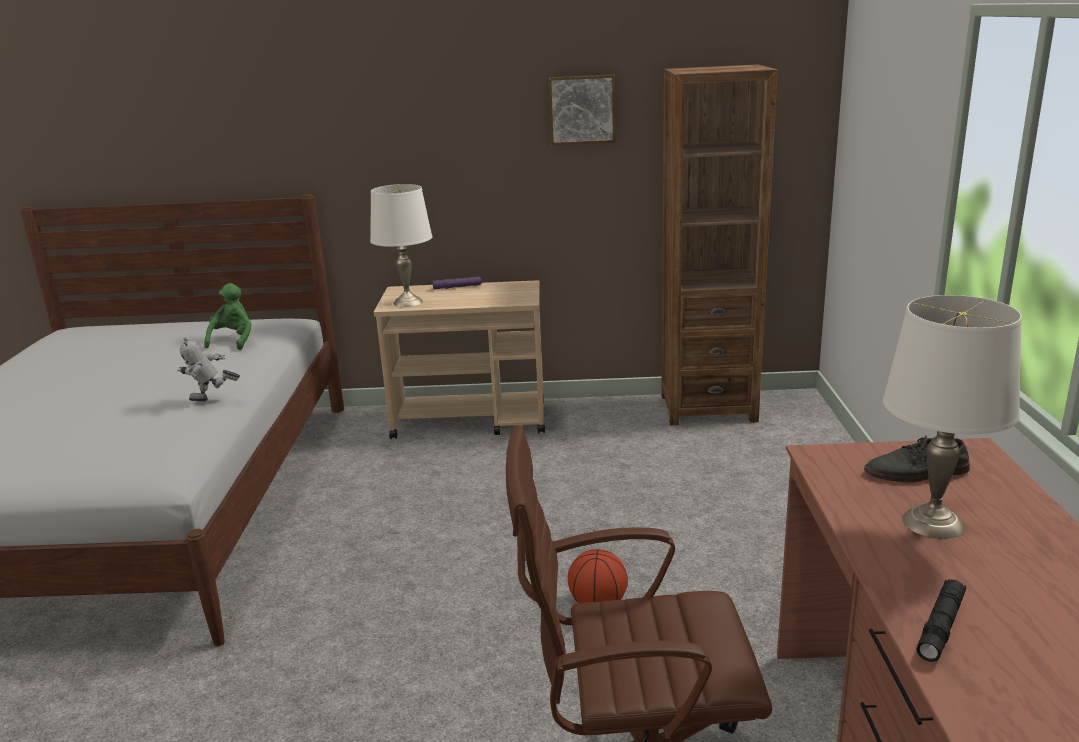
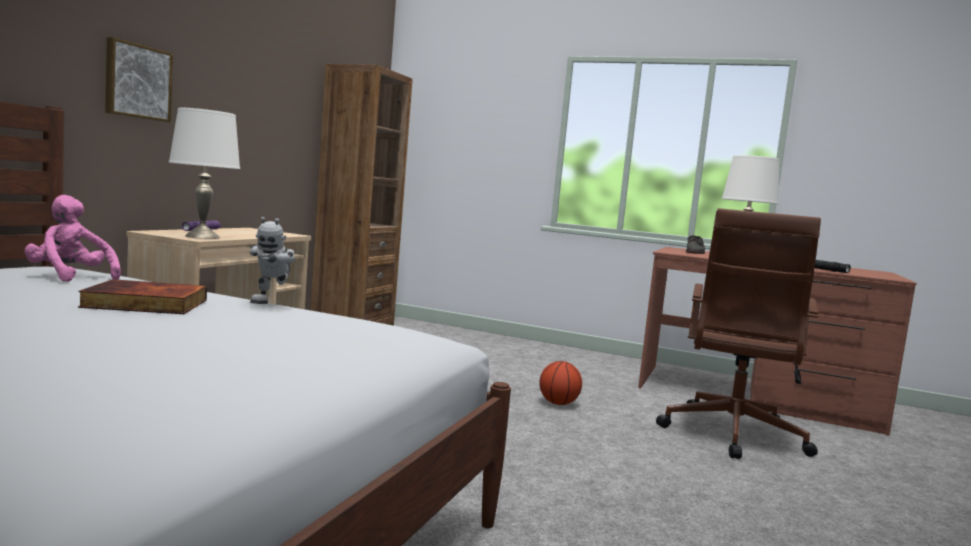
camera: 70 degrees left, 15 degrees down
green plush toy [204,283,252,350] -> pink plush toy [24,195,121,282]
picture [549,74,615,145] -> picture moved to [105,37,173,122]
none -> book [78,279,207,314]

